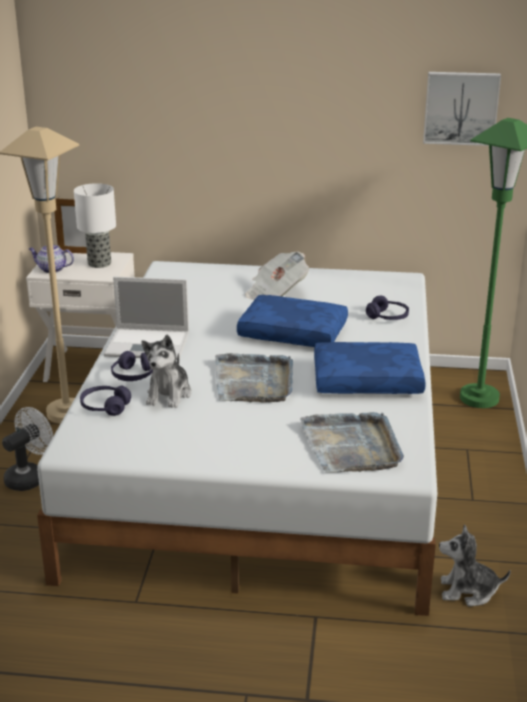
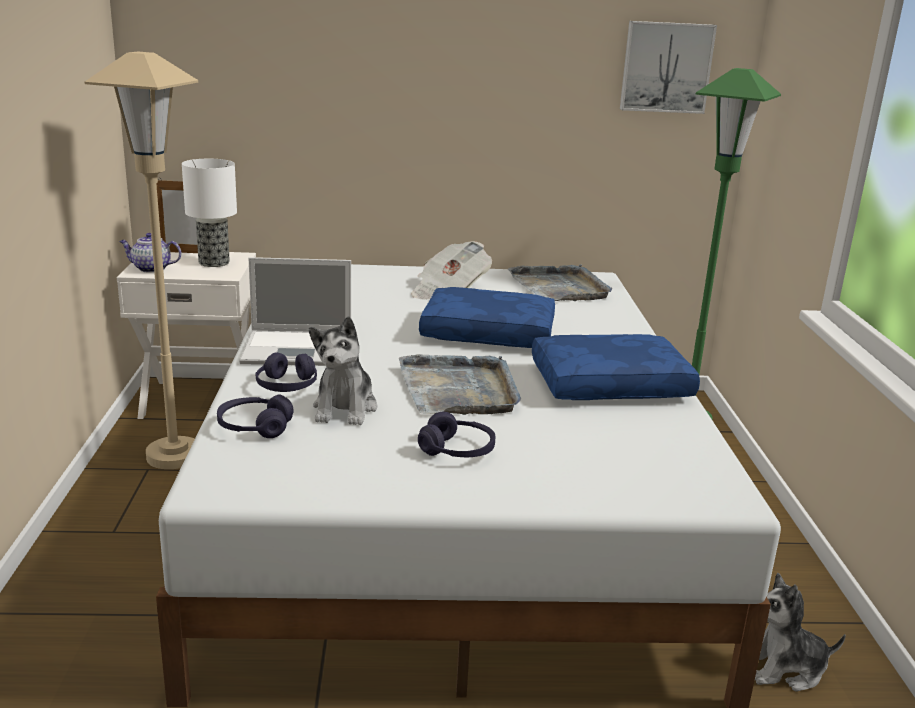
camera: 10 degrees left, 5 degrees down
white fan [2,407,53,491] -> none
grey tray [300,412,404,473] -> grey tray moved to [508,264,612,301]
purple headphones [366,296,409,320] -> purple headphones moved to [418,412,495,457]

